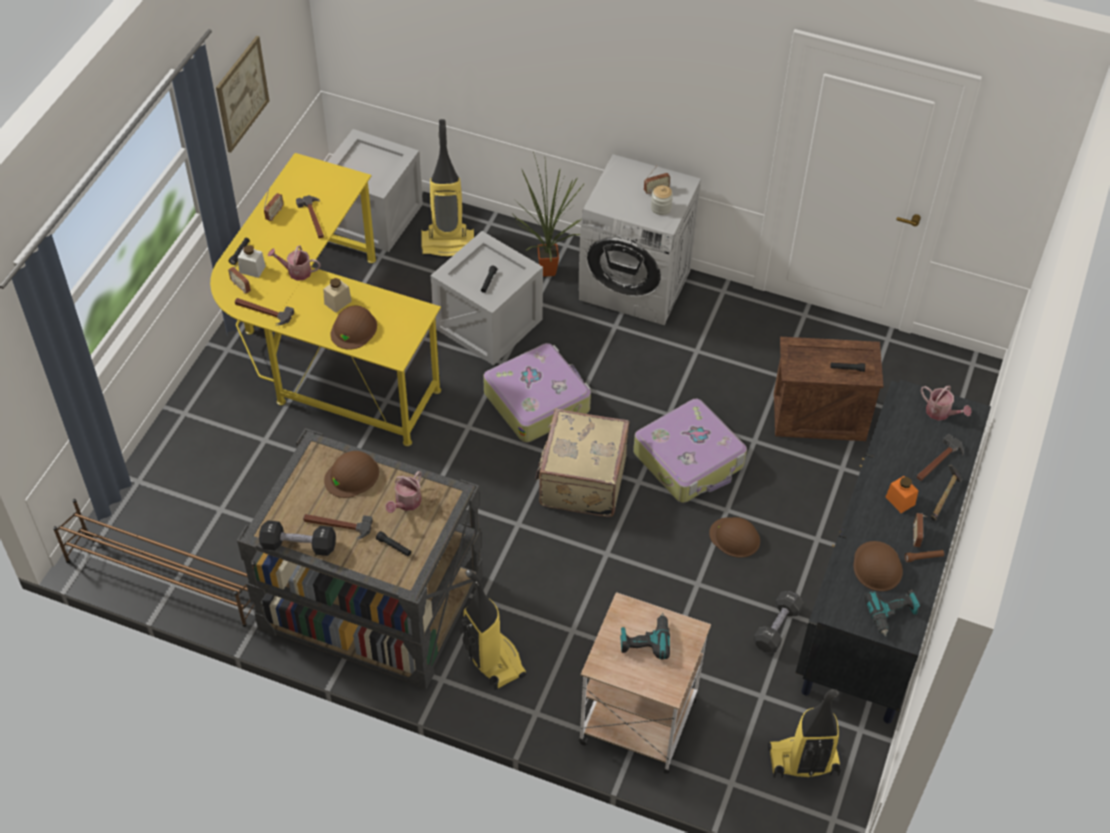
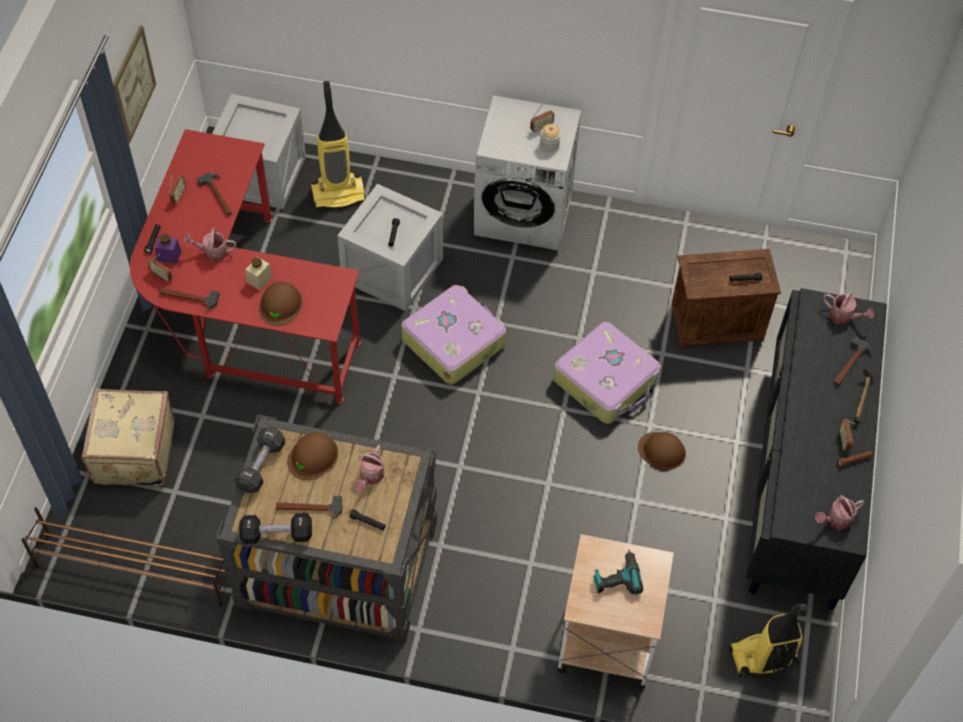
camera: 10 degrees left, 5 degrees up
yellow desk [210,153,441,446] -> red desk [130,129,361,403]
white jar [237,245,266,278] -> purple jar [155,234,181,264]
vacuum cleaner [460,570,526,690] -> none
potted plant [512,152,585,277] -> none
beige suitcase [535,409,629,517] -> beige suitcase moved to [81,389,175,486]
black dumbbell [753,591,804,652] -> black dumbbell moved to [234,427,285,493]
brown hard hat [854,541,903,591] -> none
power drill [864,590,920,637] -> watering can [815,495,865,530]
orange jar [886,476,919,513] -> none

